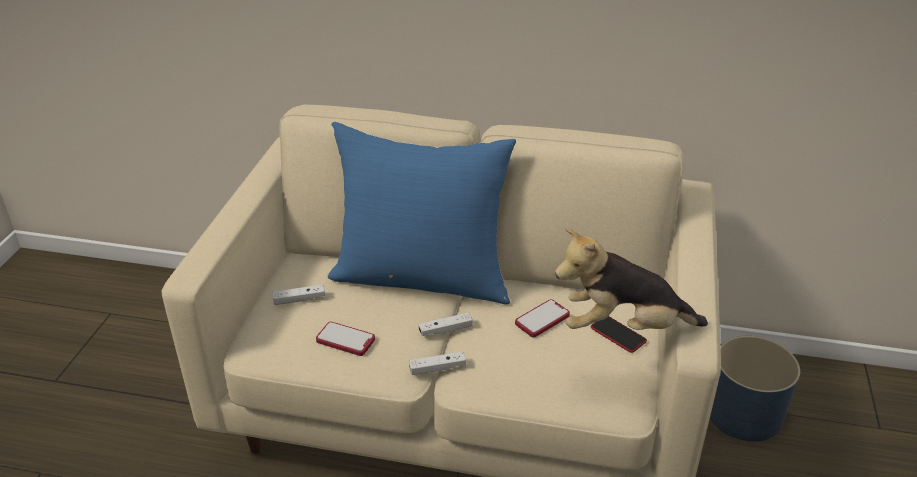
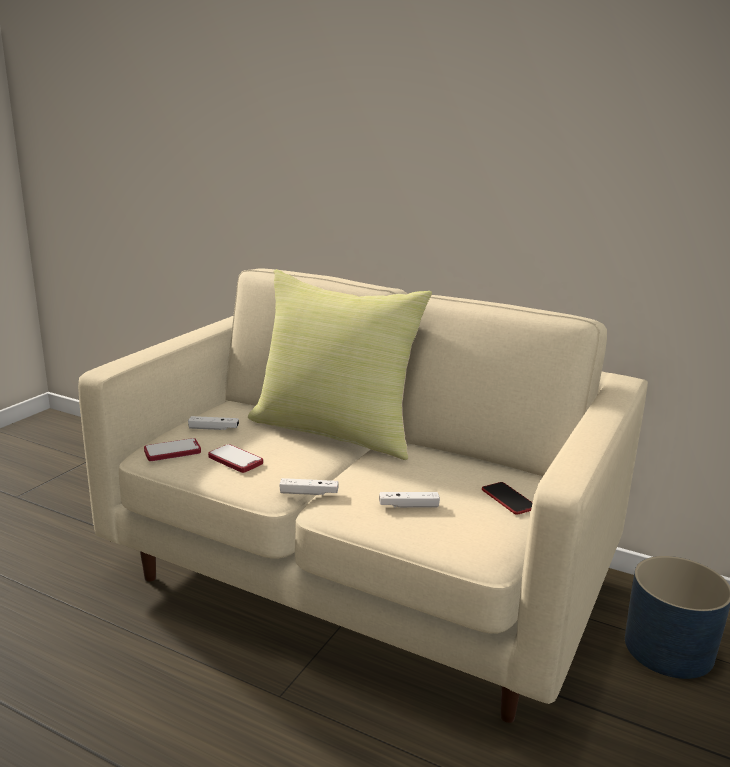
camera: 15 degrees right, 15 degrees down
blue pillow [328,122,516,305] -> yellow pillow [248,269,432,460]
white game controller [419,313,473,336] -> white game controller moved to [379,492,440,508]
phone [515,299,570,337] -> phone moved to [144,438,201,461]
plush toy [555,228,708,330] -> none

